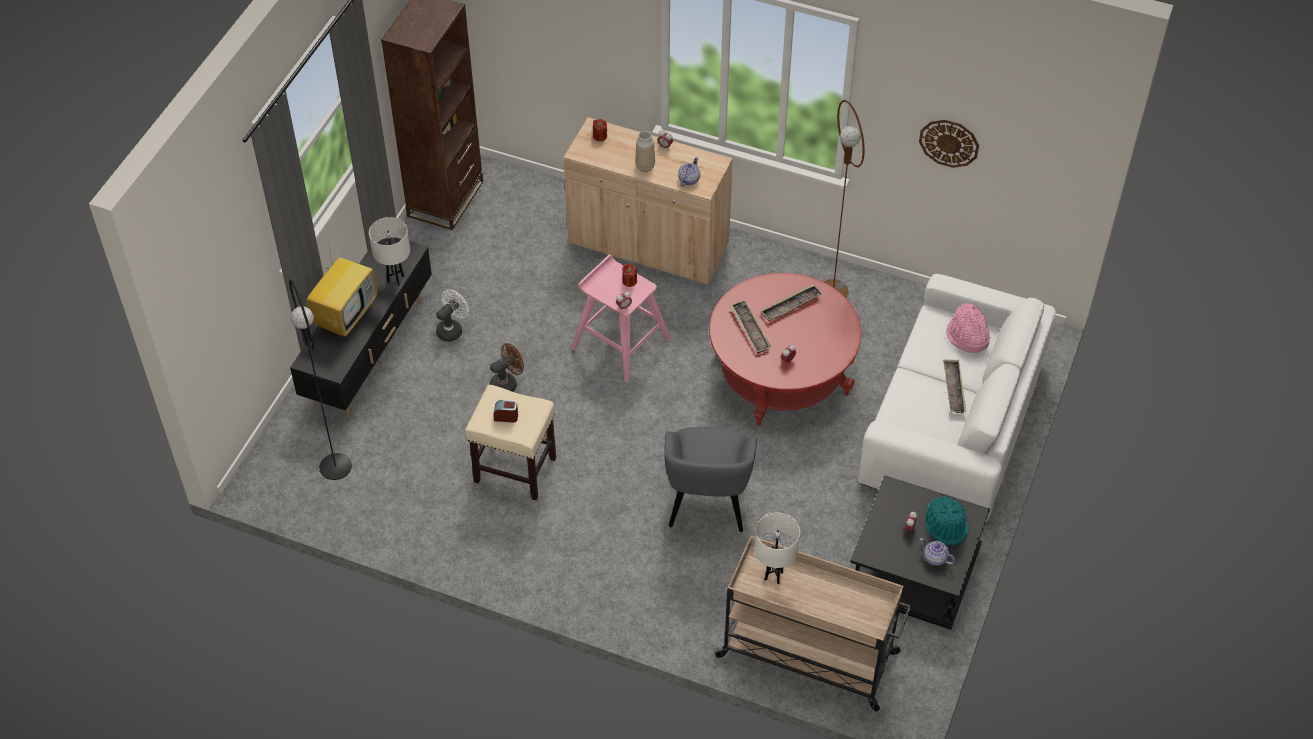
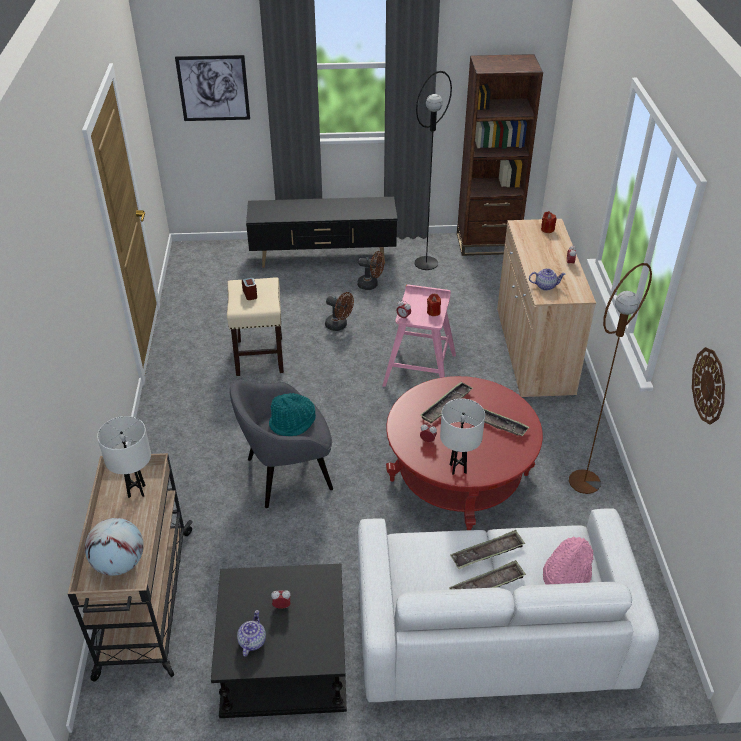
camera: 65 degrees right, 10 degrees down
black floor lamp [289,279,352,480] -> black floor lamp moved to [414,71,452,270]
television [306,240,377,337] -> none
white table lamp [369,217,410,285] -> white table lamp moved to [440,399,485,475]
white fan [436,289,469,342] -> brown fan [357,251,384,290]
vase [635,131,655,172] -> none
turquoise hat [926,496,969,545] -> turquoise hat moved to [269,393,316,436]
none -> globe [85,518,144,576]
none -> picture [175,55,250,121]
none -> tray [450,530,525,569]

